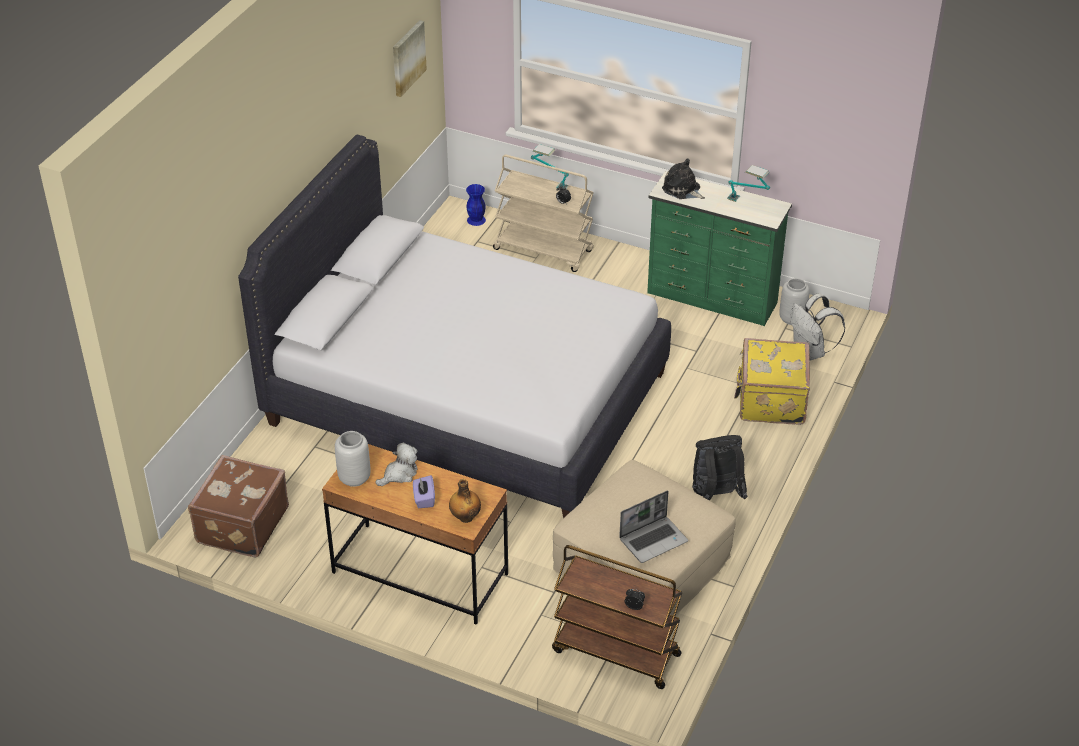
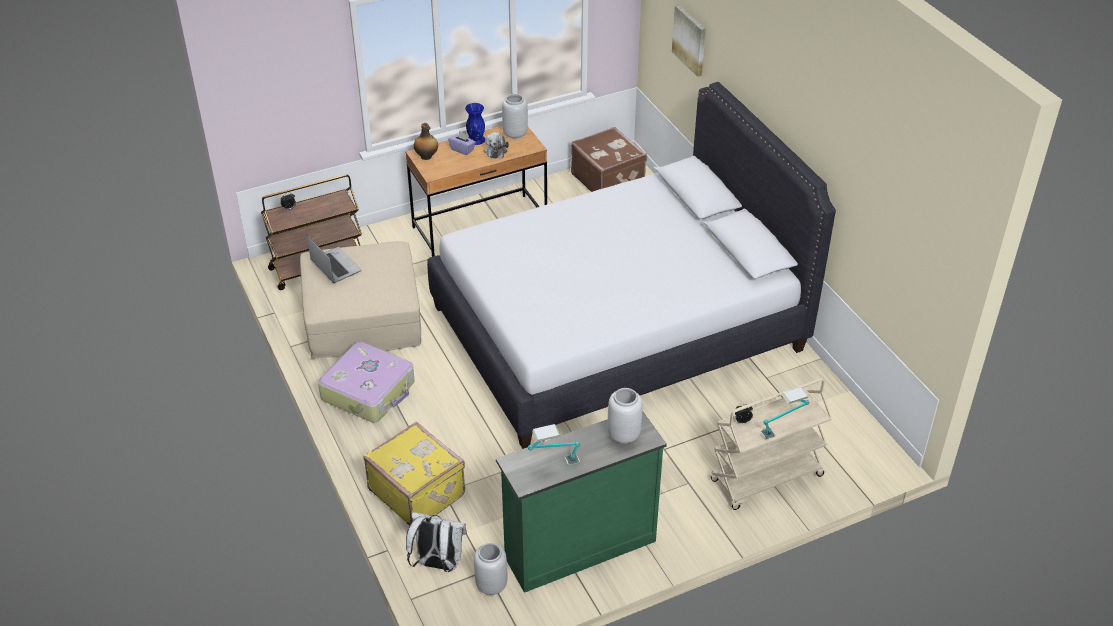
camera: 130 degrees right, 0 degrees up
picture [393,20,427,97] -> picture moved to [672,5,706,77]
blue vase [466,184,486,226] -> blue vase moved to [465,103,485,145]
laptop [619,491,688,563] -> laptop turned 135 degrees clockwise [307,235,361,283]
plush toy [662,158,705,199] -> grey vase [608,388,642,444]
black backpack [692,435,748,501] -> suitcase [318,342,415,423]

